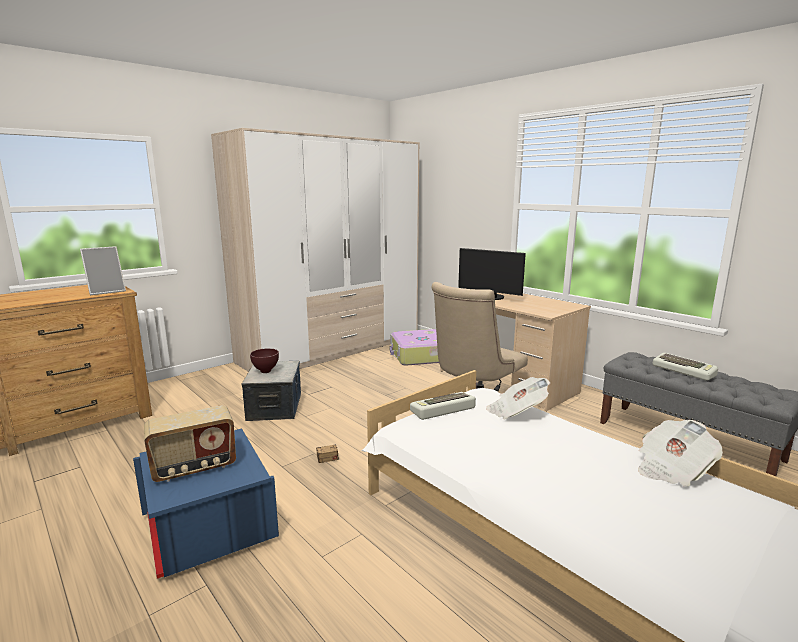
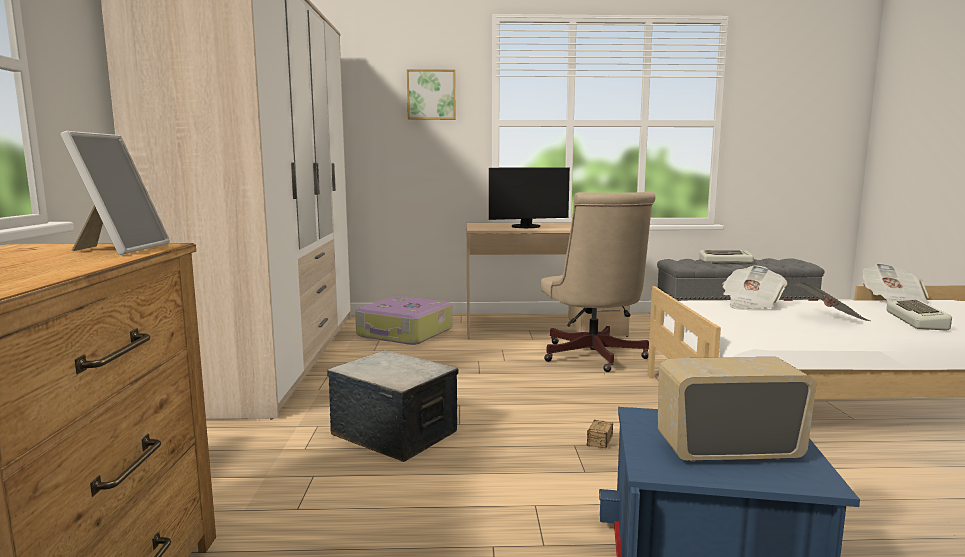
camera: 50 degrees left, 5 degrees down
radio [144,405,236,482] -> radio turned 105 degrees counterclockwise [657,357,816,462]
brown bowl [250,348,279,373] -> none
keyboard [410,392,476,420] -> keyboard moved to [887,300,952,331]
none -> picture [407,69,456,120]
none -> newspaper [795,282,870,321]

